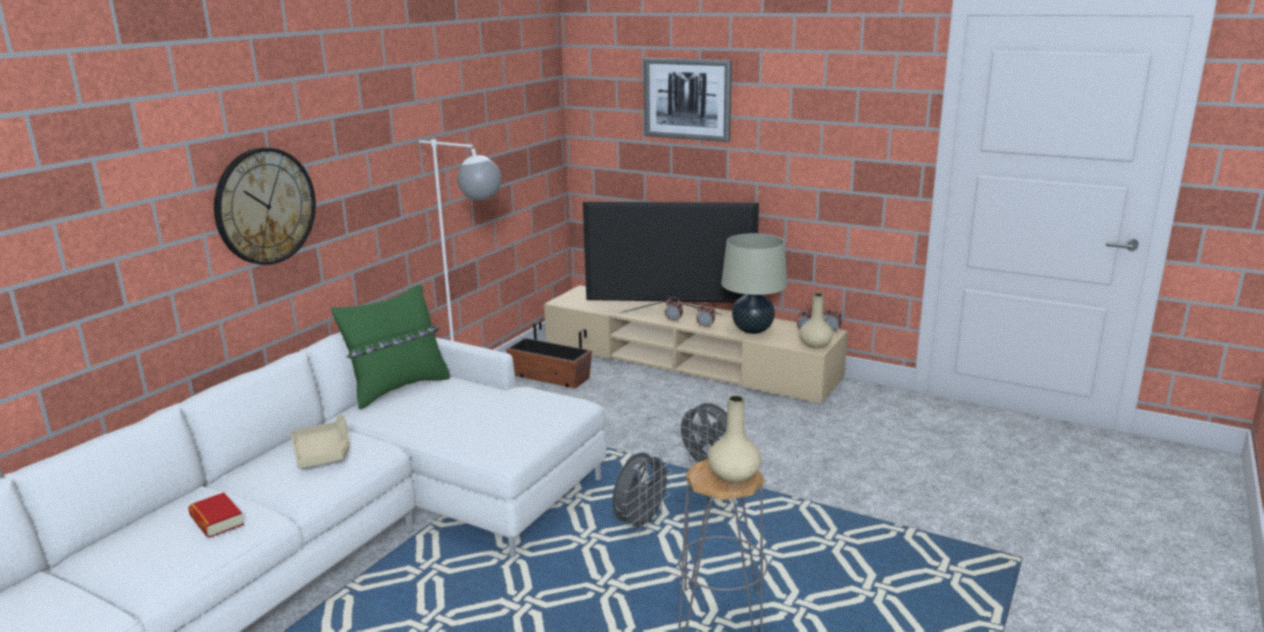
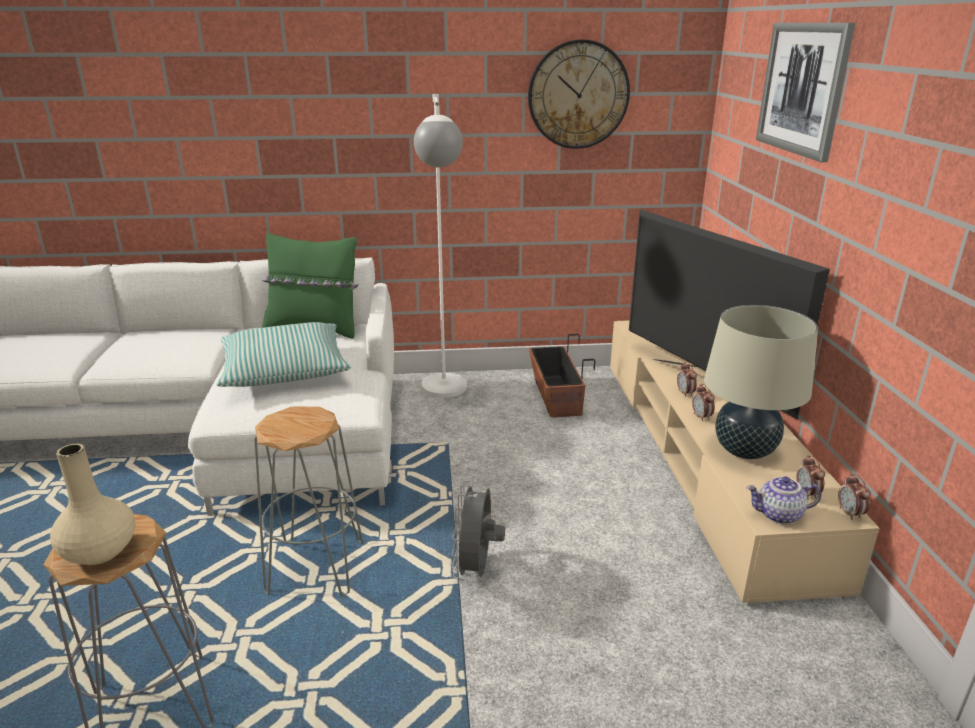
camera: 55 degrees right, 5 degrees up
book [188,493,244,538] -> none
wall clock [214,148,316,265] -> wall clock moved to [528,39,630,149]
beige tray [290,415,350,469] -> none
grey fan [612,452,672,532] -> grey stool [254,406,363,596]
beige vase [799,293,833,349] -> teapot [746,476,821,524]
none -> pillow [217,322,351,387]

